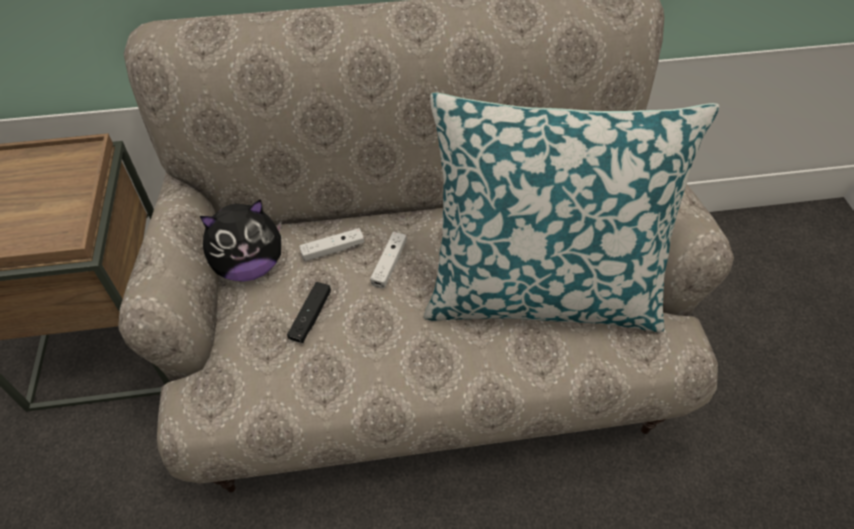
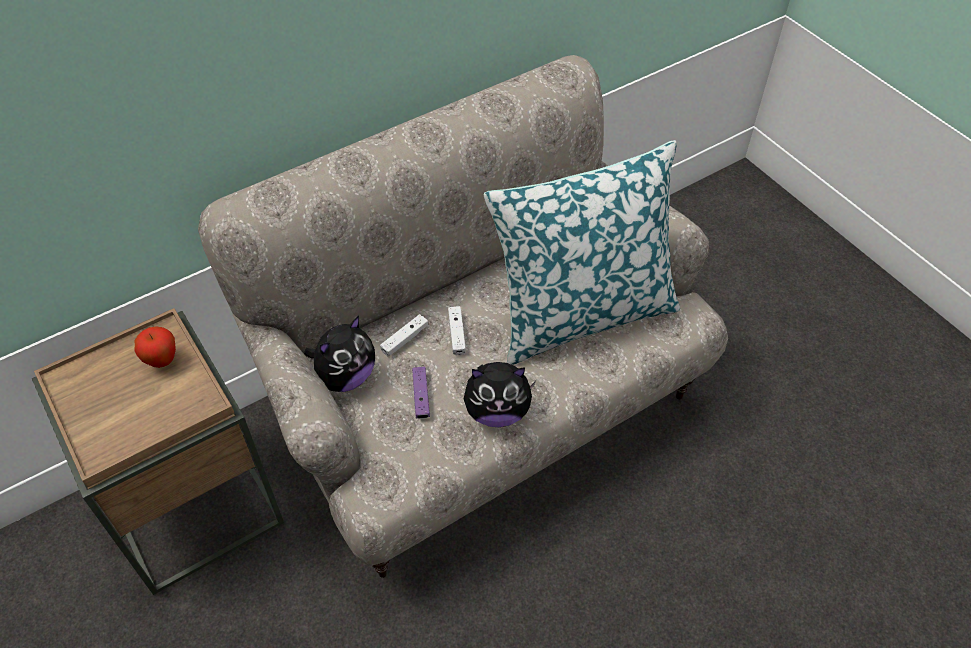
camera: 25 degrees left, 0 degrees up
black game controller [287,282,331,343] -> purple game controller [412,367,430,419]
none -> apple [134,327,176,368]
none -> plush toy [464,362,536,428]

